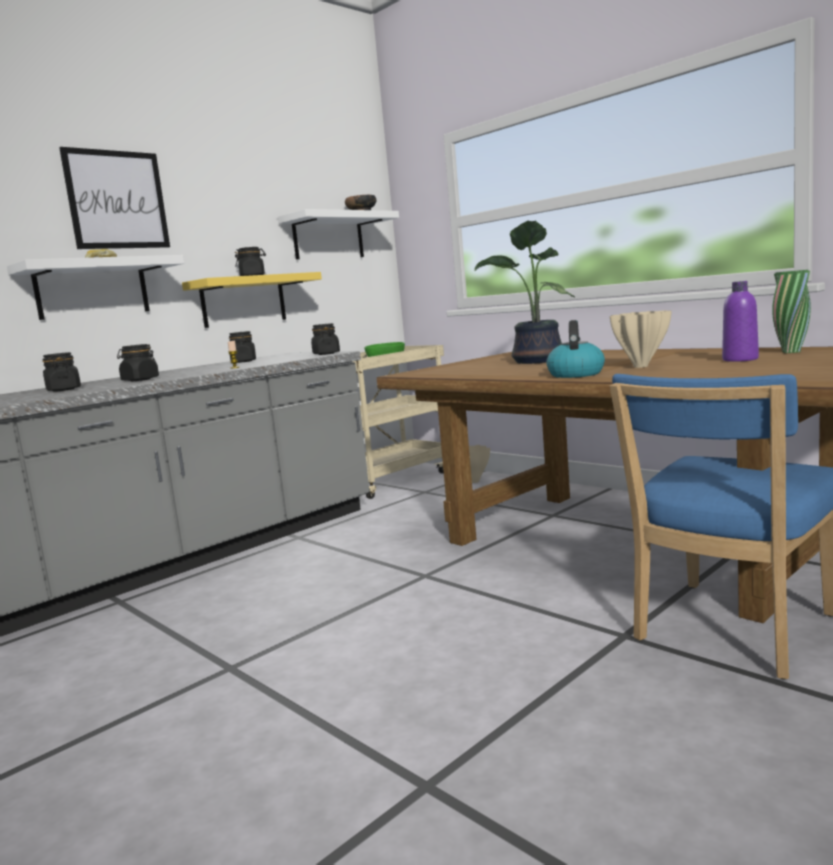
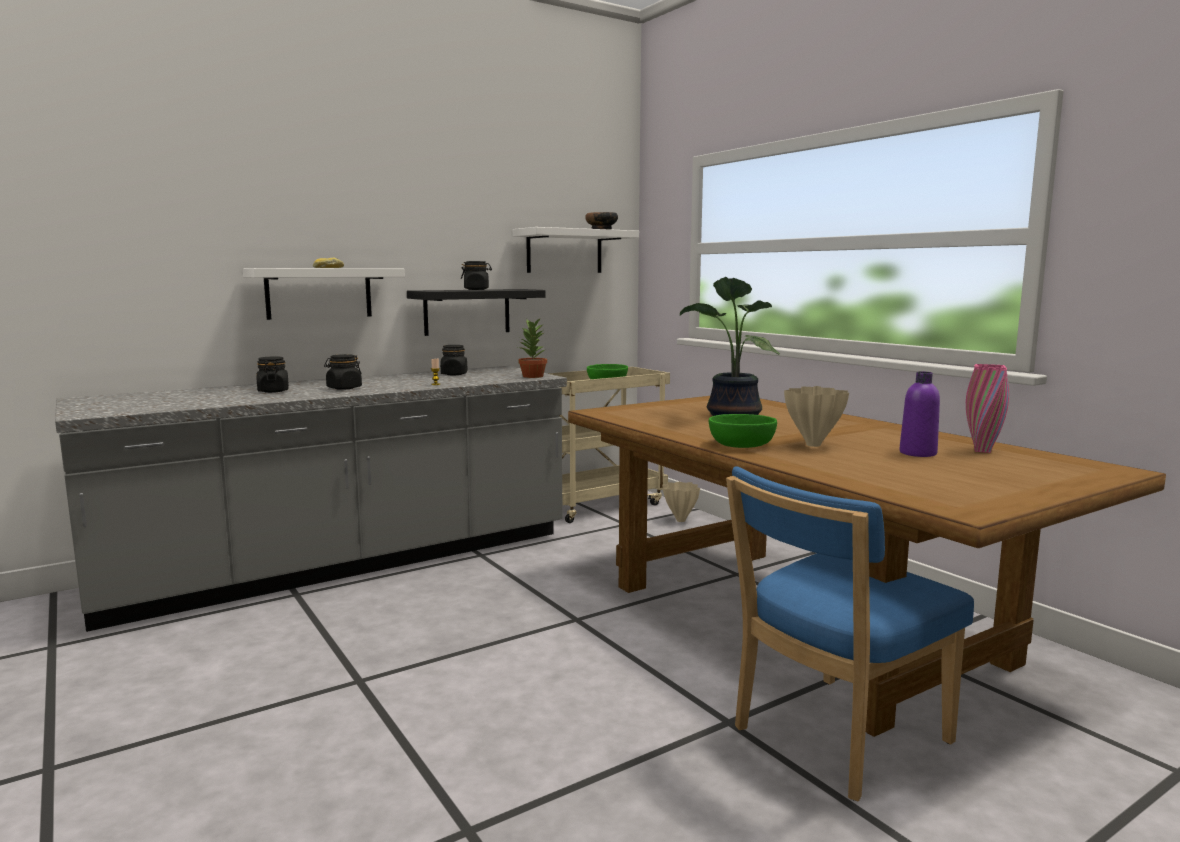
camera: 10 degrees right, 0 degrees up
picture [59,147,170,249] -> none
yellow shelf [182,272,322,328] -> black shelf [407,289,546,336]
black jar [311,323,340,355] -> potted plant [518,318,547,378]
kettle [546,320,605,378] -> green bowl [709,414,777,448]
green vase [772,270,811,353] -> pink vase [966,364,1009,453]

